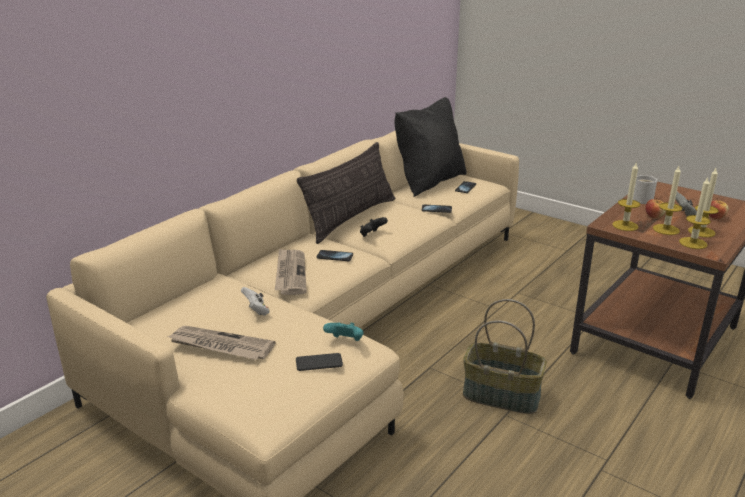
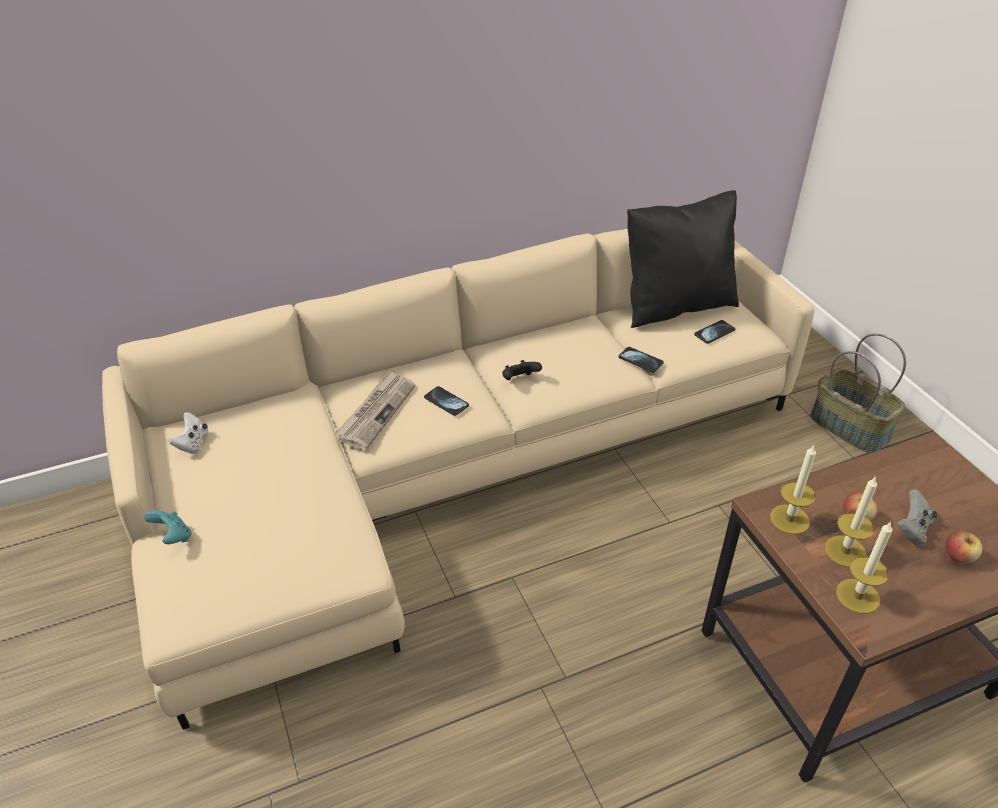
camera: 30 degrees right, 15 degrees up
newspaper [166,326,275,360] -> none
white game controller [241,287,269,316] -> white game controller moved to [169,412,208,454]
phone [296,353,343,371] -> none
pillow [297,142,396,244] -> none
turquoise game controller [323,323,364,341] -> turquoise game controller moved to [144,511,192,544]
basket [463,299,547,414] -> basket moved to [810,333,906,453]
white mug [633,175,657,204] -> none
candle [688,168,719,237] -> none

